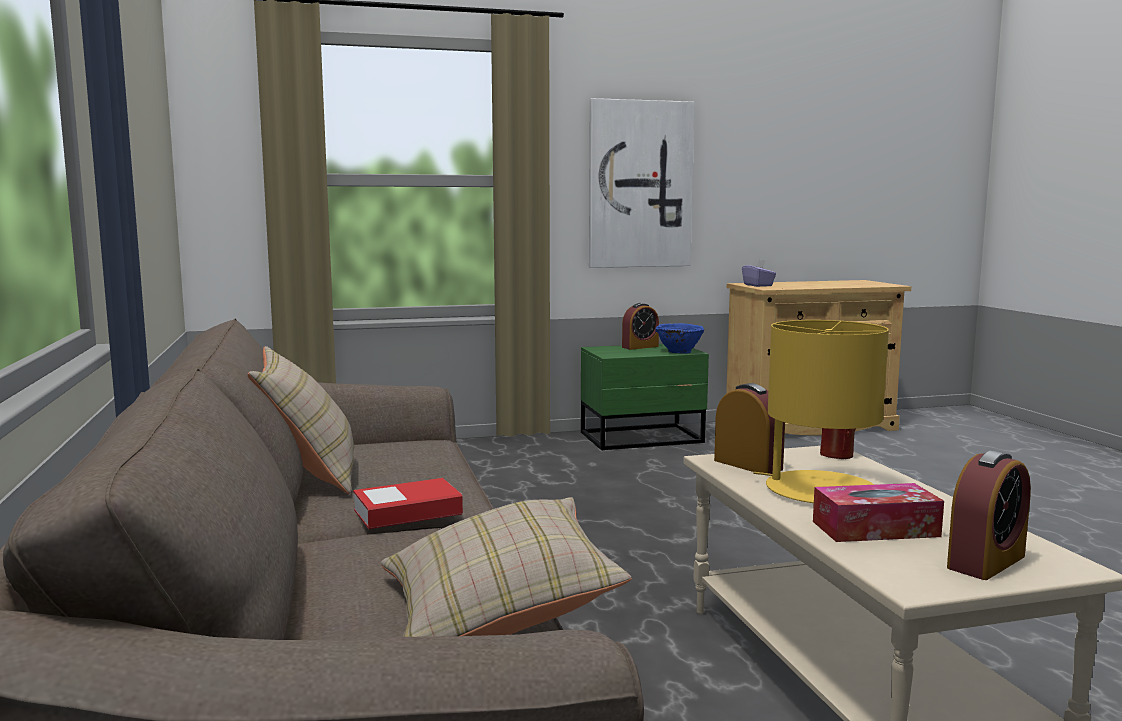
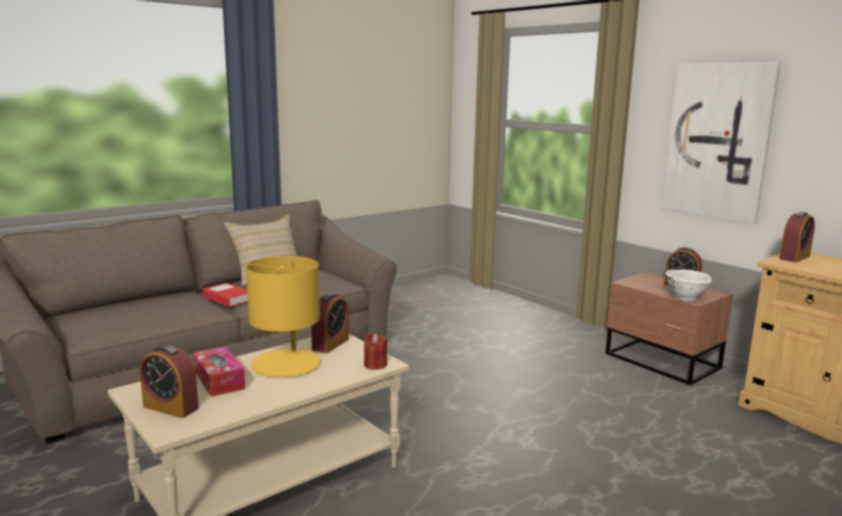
camera: 65 degrees right, 5 degrees up
beige pillow [381,497,632,637] -> none
green nightstand [581,344,709,450] -> brown nightstand [605,272,733,385]
blue bowl [655,323,704,354] -> white bowl [665,269,712,301]
purple tissue box [742,259,776,287] -> alarm clock [779,212,815,262]

